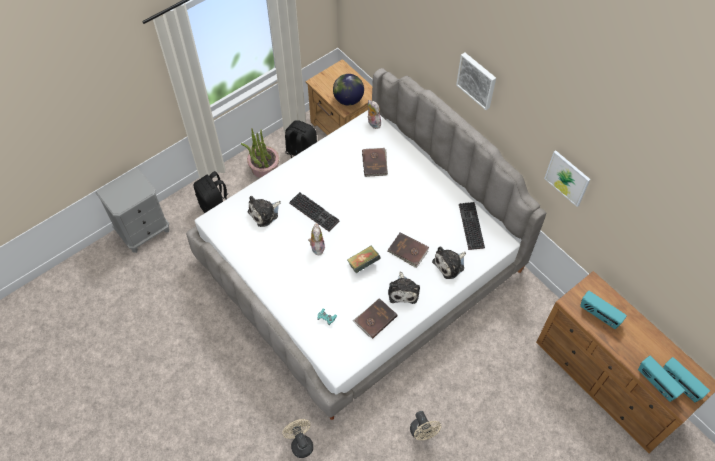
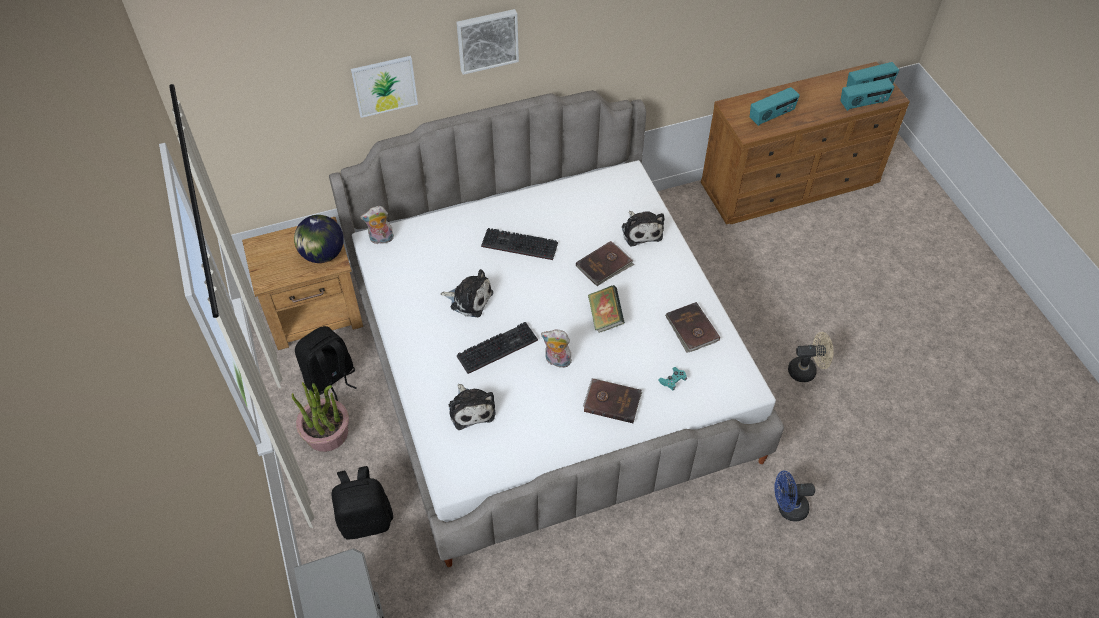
camera: 70 degrees left, 5 degrees down
beige fan [282,419,313,458] -> blue fan [774,471,815,521]
brown book [362,148,388,177] -> brown book moved to [583,378,642,423]
plush toy [388,272,420,304] -> plush toy moved to [440,269,493,317]
keyboard [459,202,485,250] -> keyboard moved to [481,228,558,260]
picture [544,150,591,207] -> picture moved to [351,56,418,118]

